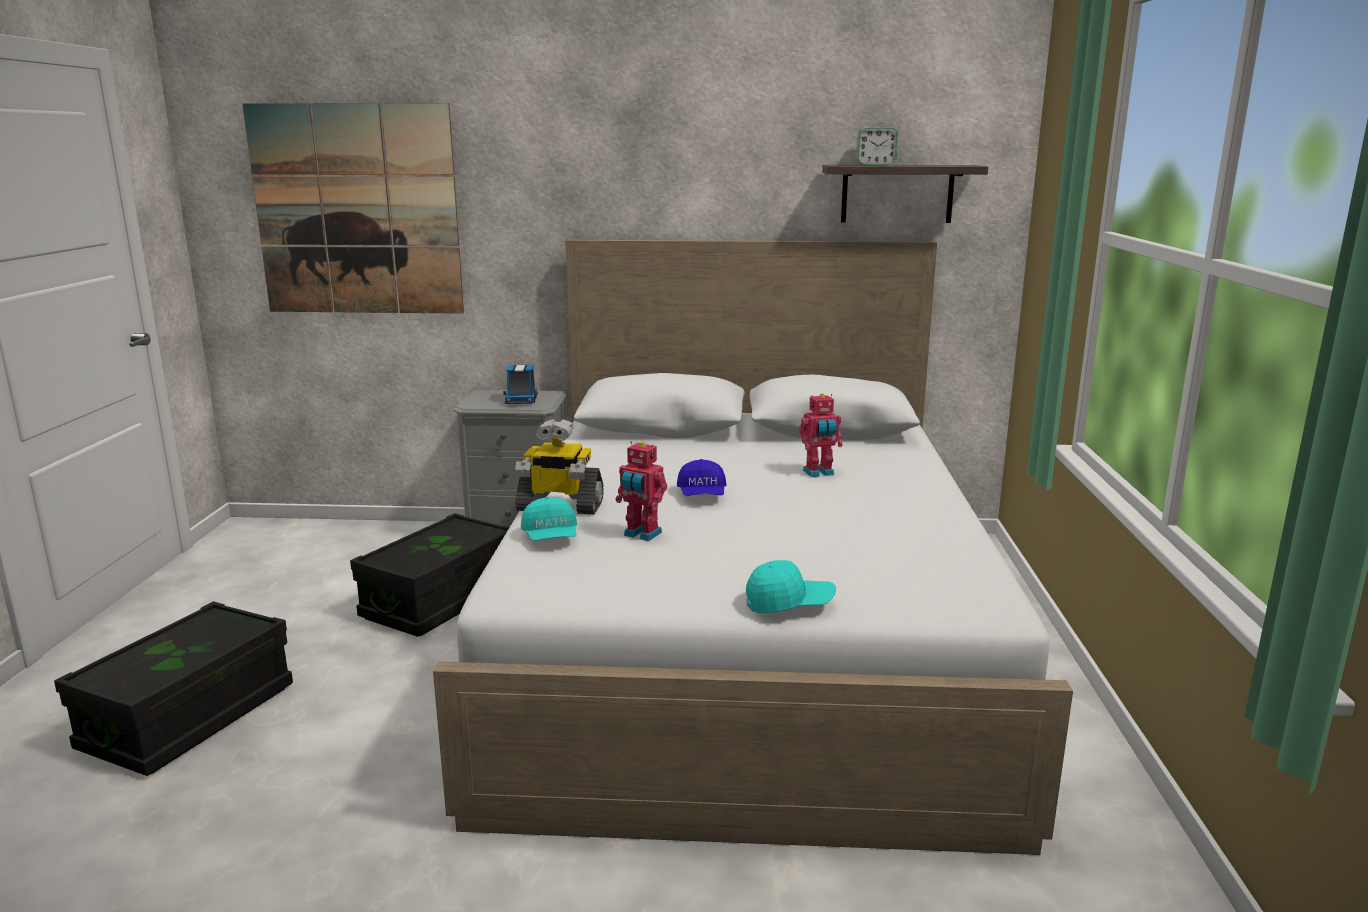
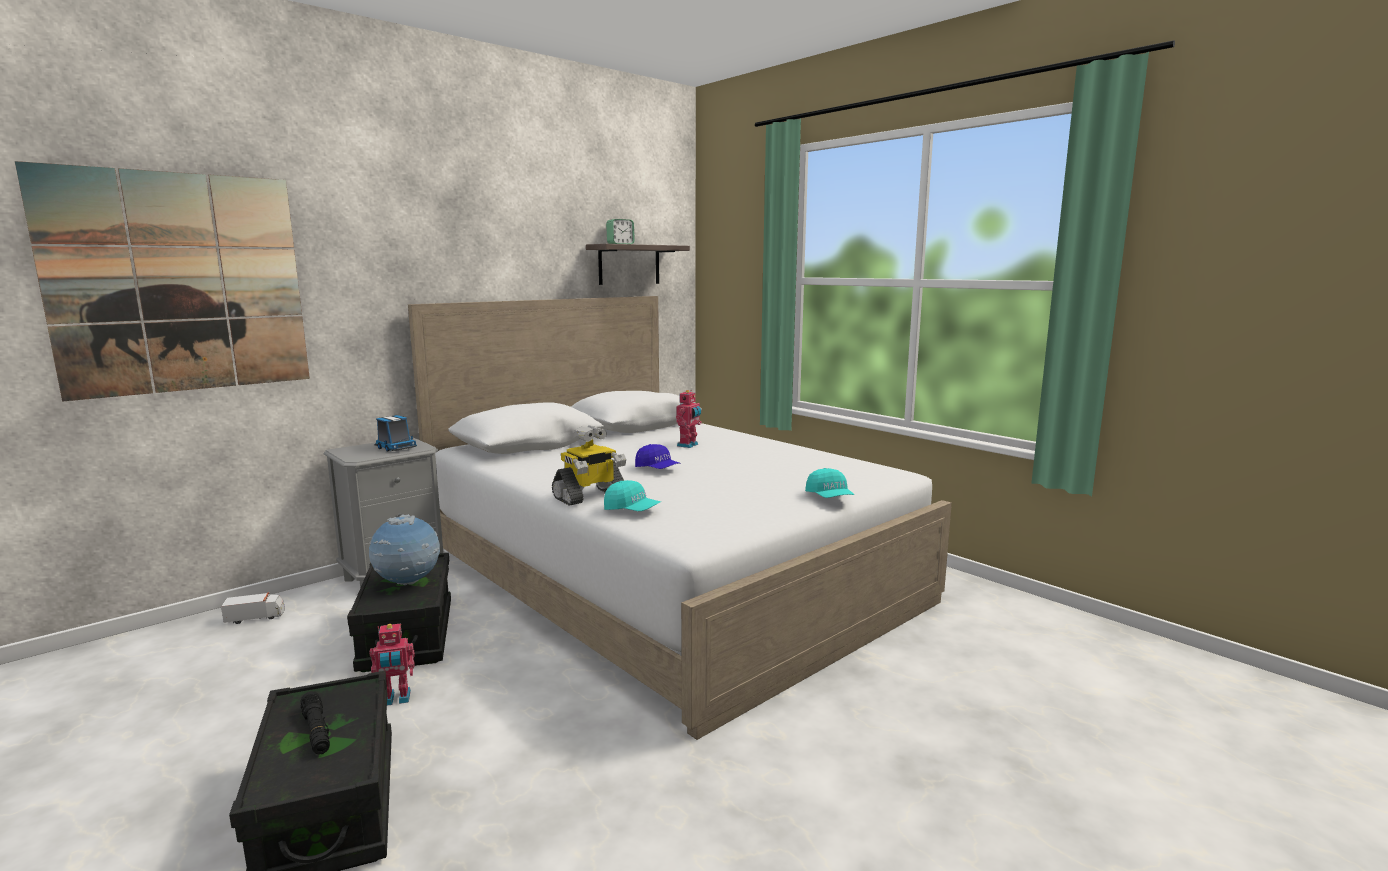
camera: 45 degrees left, 5 degrees down
toy robot [616,441,667,541] -> toy robot moved to [370,623,415,706]
turquoise cap [746,560,836,613] -> turquoise cap turned 120 degrees clockwise [805,468,854,498]
none -> toy truck [221,592,285,624]
none -> black flashlight [301,691,330,755]
none -> globe [369,514,440,585]

